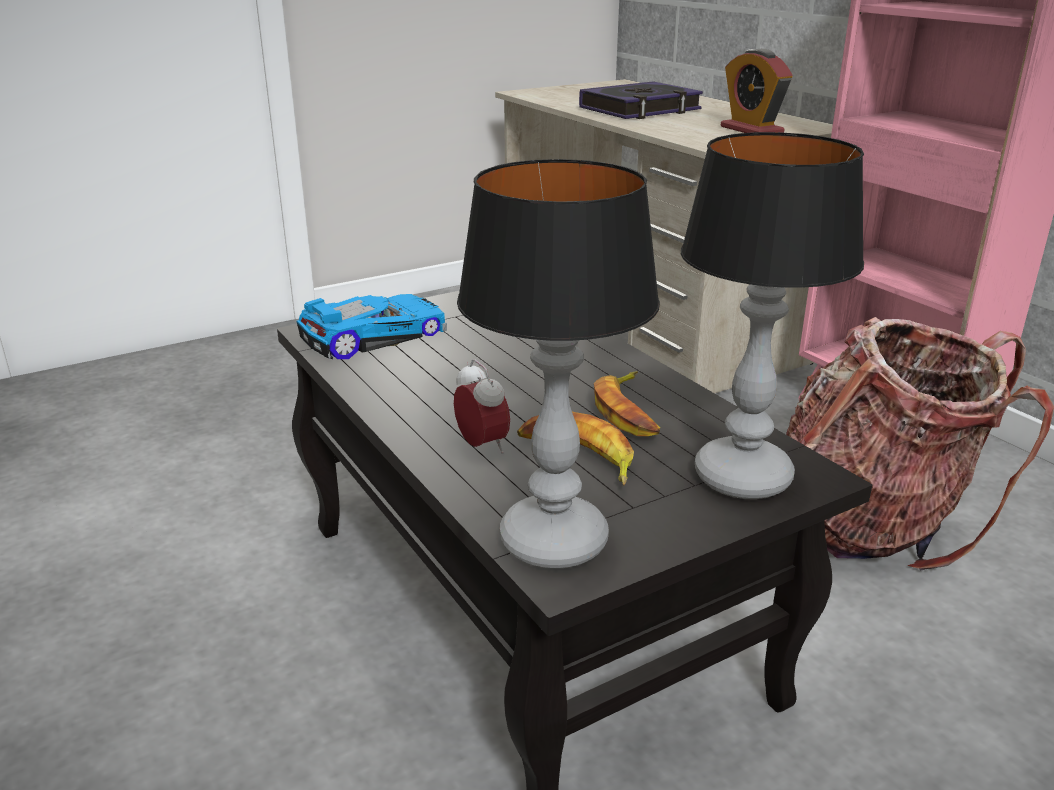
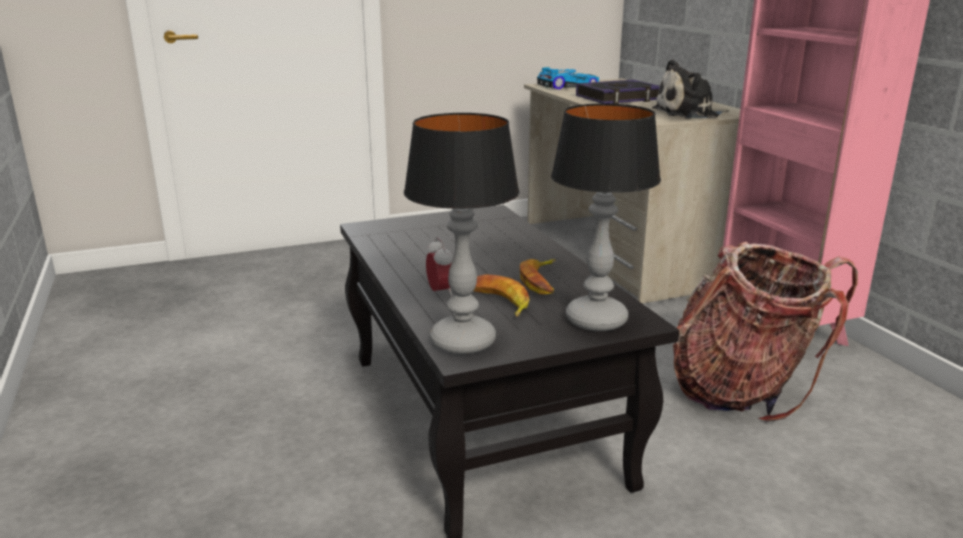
camera: 10 degrees right, 5 degrees down
toy car [297,294,447,359] -> toy car moved to [537,67,599,90]
alarm clock [721,49,793,133] -> plush toy [652,59,729,119]

